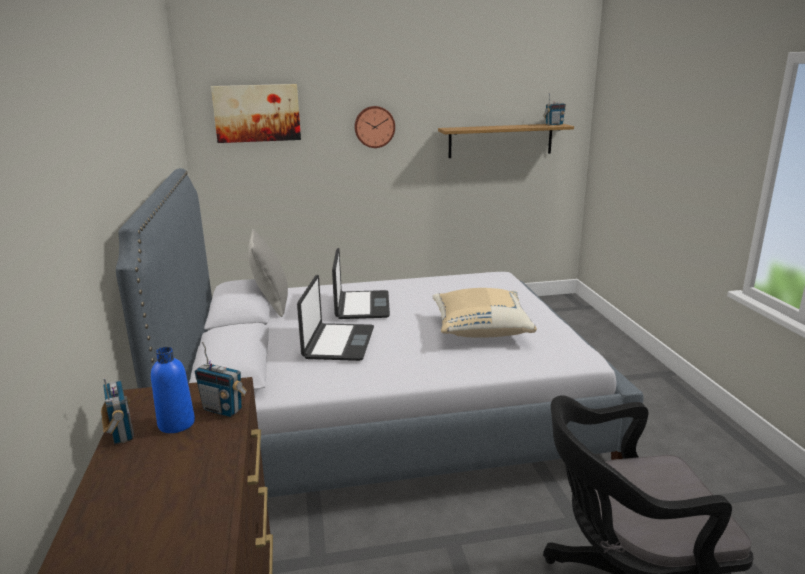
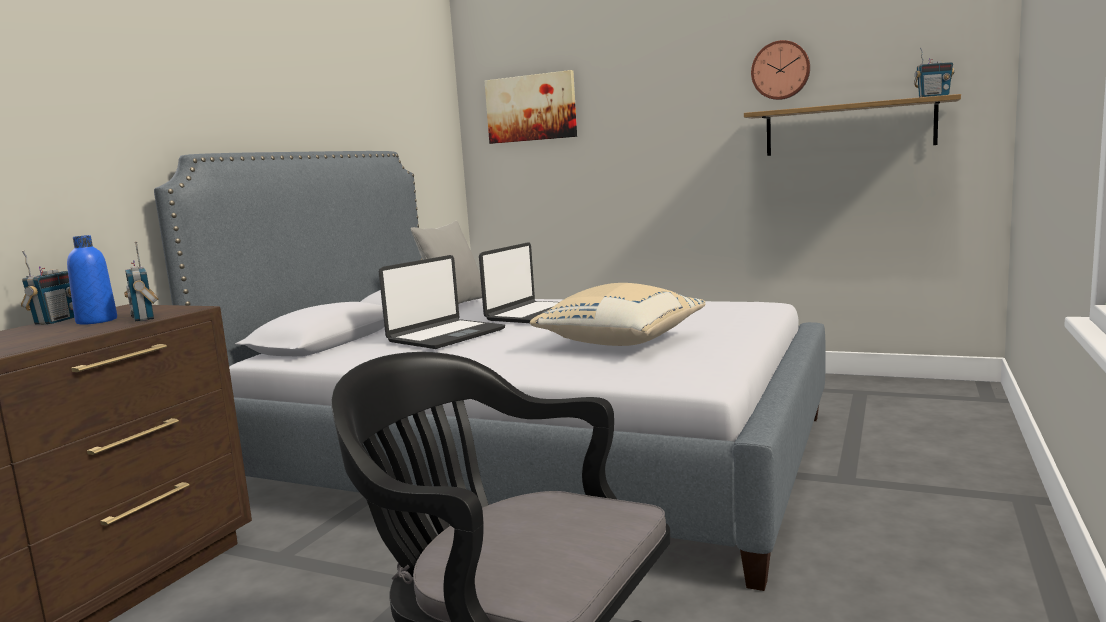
camera: 35 degrees right, 10 degrees down
wall clock [355,106,395,148] -> wall clock moved to [751,40,810,100]

